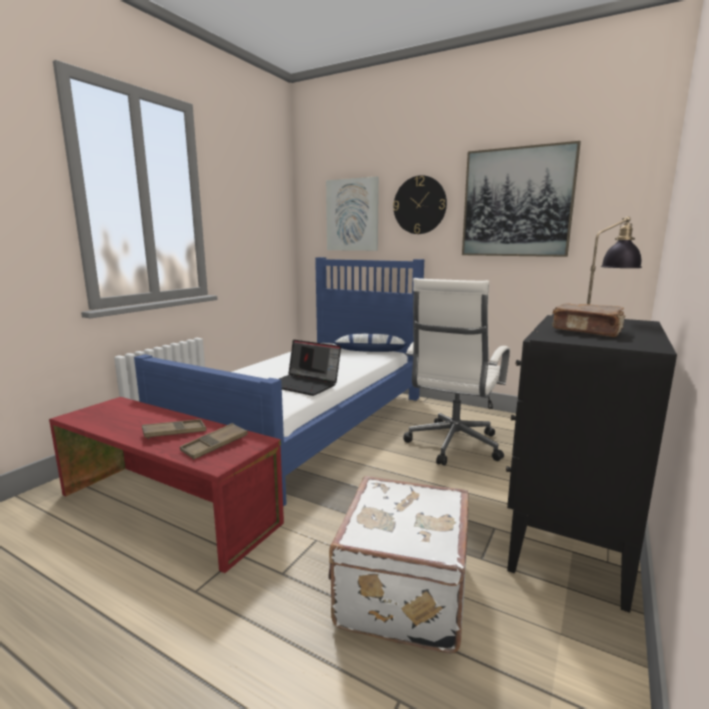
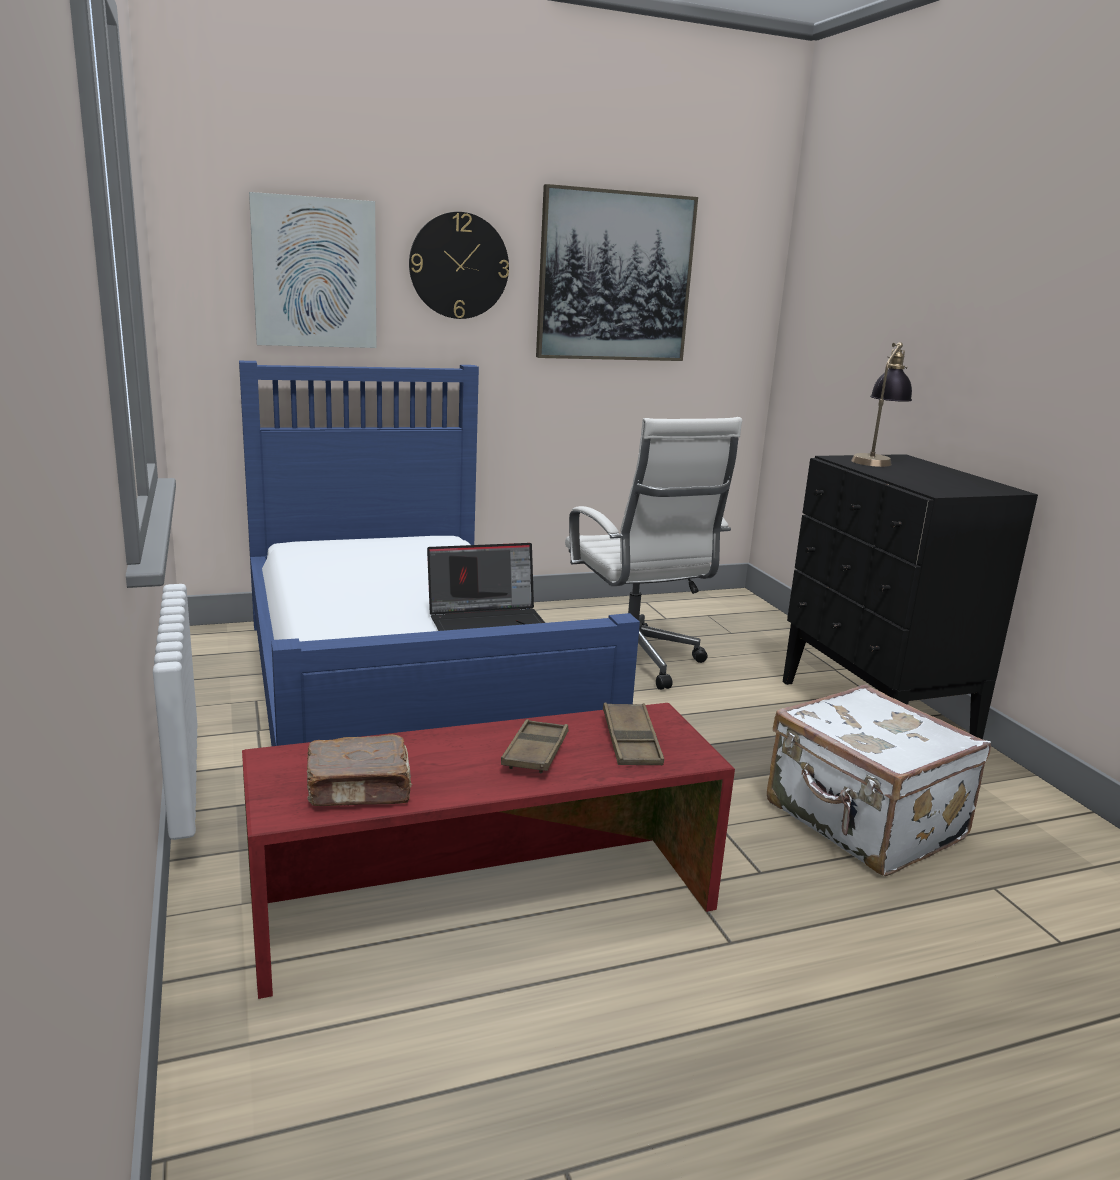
camera: 50 degrees left, 5 degrees up
pillow [332,334,408,352] -> none
brown book [552,304,625,337] -> brown book moved to [307,734,412,806]

